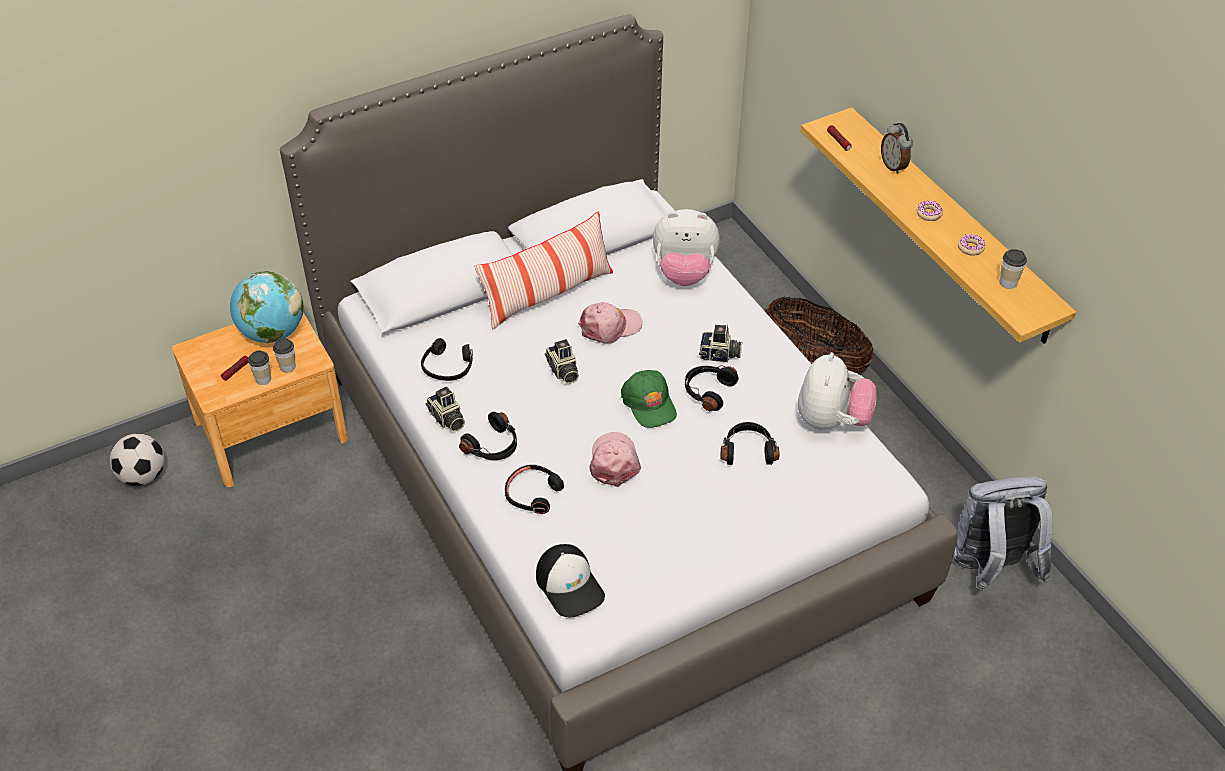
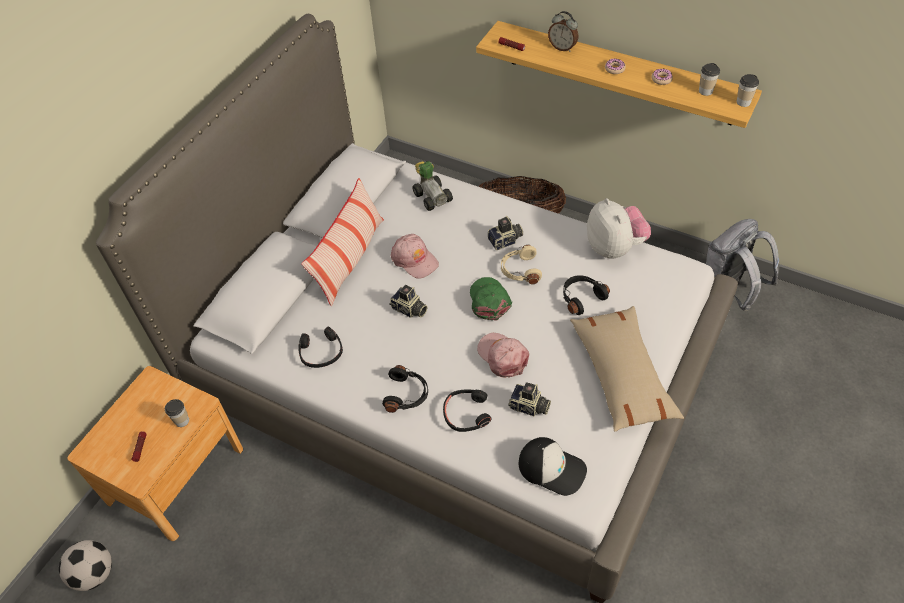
camera: 30 degrees left, 5 degrees up
globe [230,271,303,343] -> none
cup [248,351,271,385] -> cup moved to [736,74,759,107]
camera [425,386,465,431] -> camera moved to [508,382,551,416]
pink cap [578,302,642,344] -> pink cap turned 105 degrees clockwise [391,234,439,279]
green cap [621,370,677,428] -> green cap turned 135 degrees counterclockwise [470,277,512,321]
plush toy [653,209,720,286] -> toy car [412,161,453,211]
black headphones [685,365,739,411] -> beige headphones [501,245,542,284]
none -> beige pillow [570,306,684,432]

